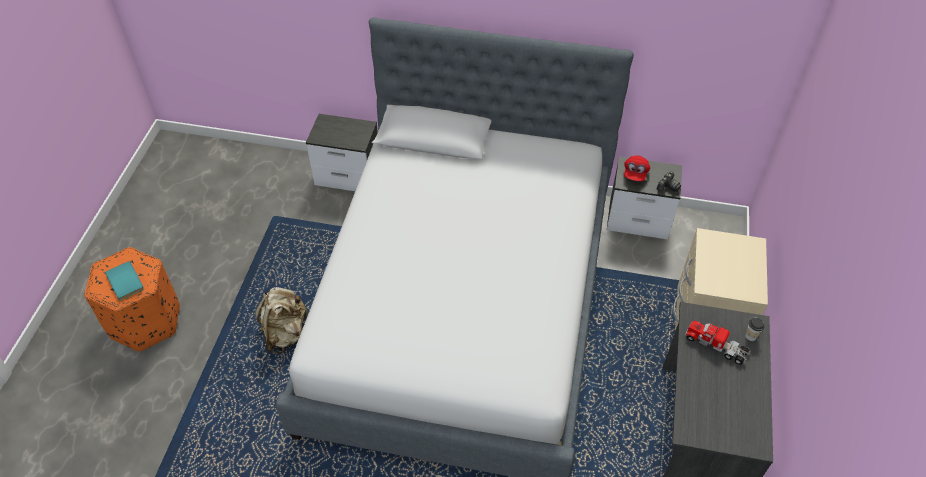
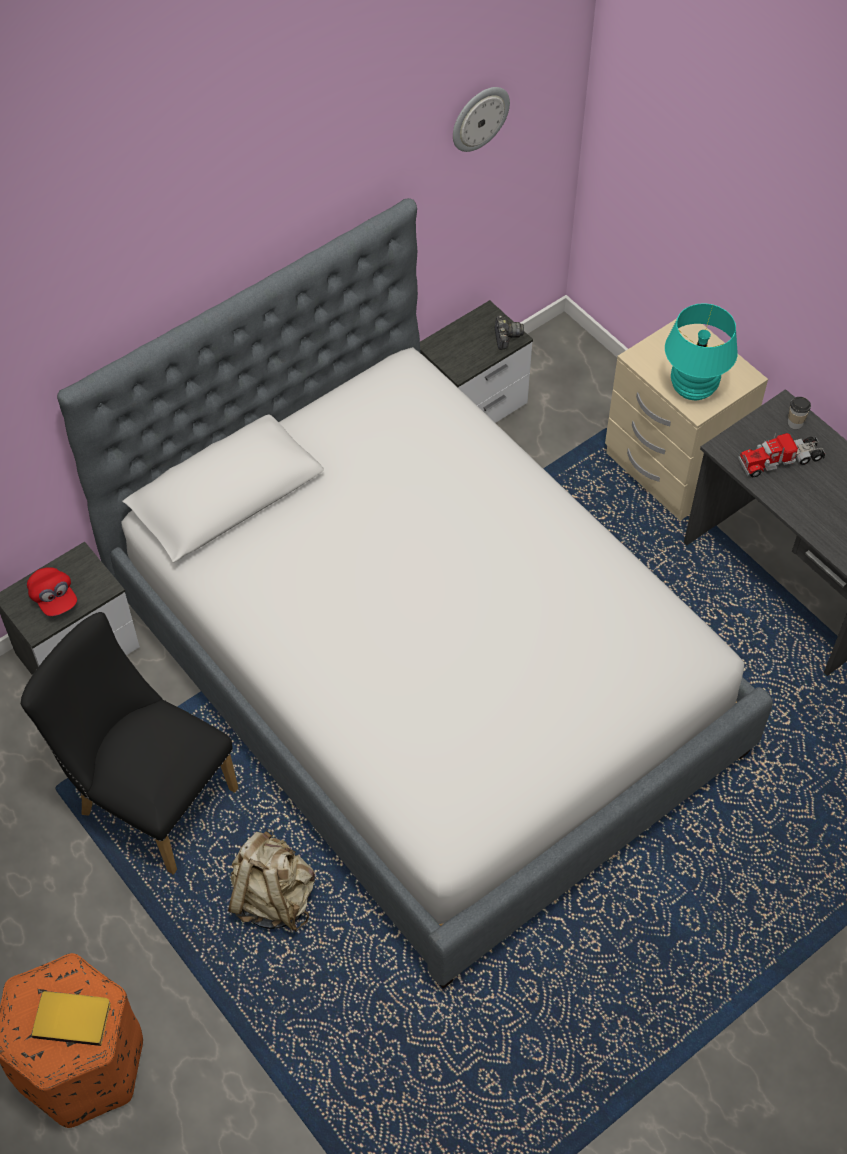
camera: 50 degrees left, 5 degrees up
turquoise book [105,261,144,301] -> yellow book [31,991,110,1046]
red cap [624,156,650,181] -> red cap moved to [27,567,77,616]
none -> black chair [20,612,238,875]
none -> wall clock [453,87,510,152]
none -> turquoise table lamp [665,303,738,400]

